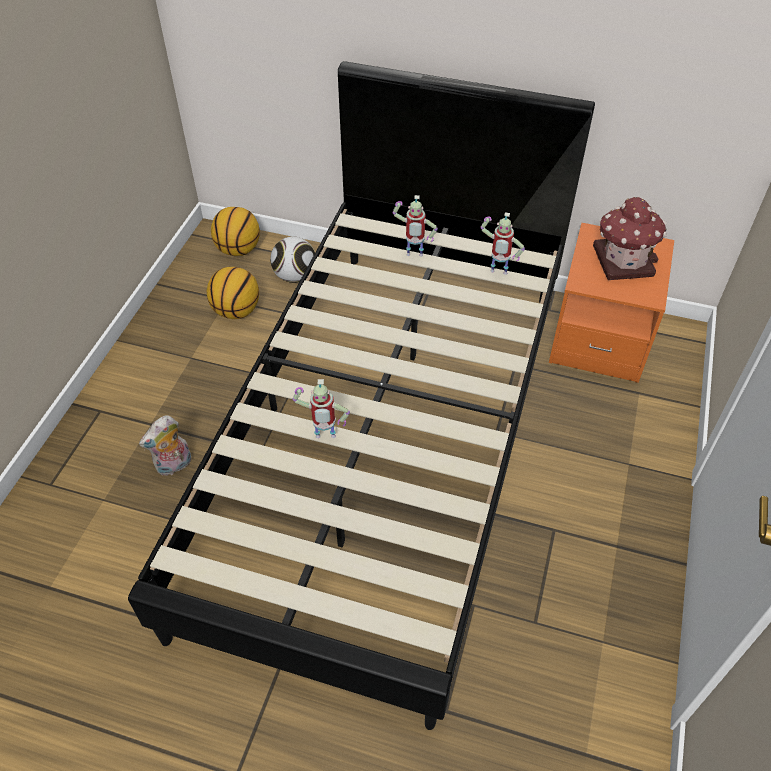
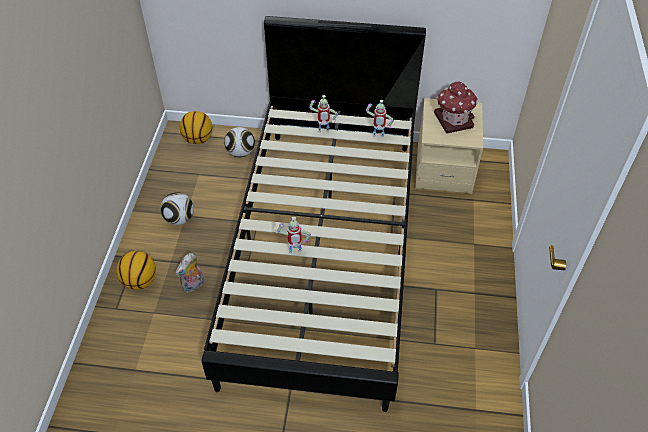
camera: 10 degrees left, 0 degrees up
basketball [207,267,259,319] -> basketball moved to [116,251,156,290]
orange nightstand [549,223,674,383] -> beige nightstand [415,98,483,194]
none -> football [160,192,194,225]

